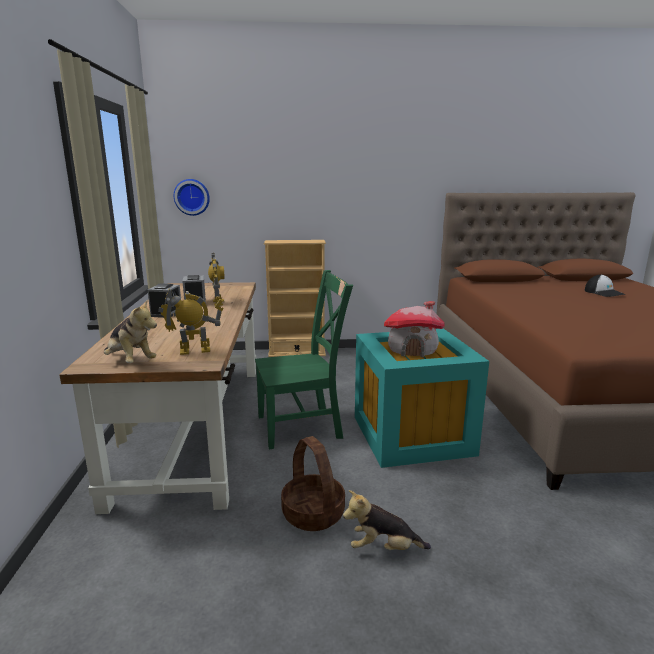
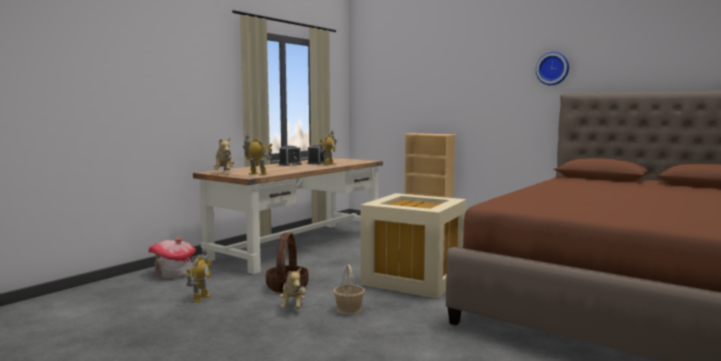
camera: 40 degrees right, 10 degrees down
wall clock [174,179,210,216] -> wall clock moved to [536,52,569,85]
green chair [255,270,353,449] -> none
plush toy [343,490,431,550] -> plush toy turned 135 degrees counterclockwise [279,268,306,309]
turquoise storage box [355,328,489,468] -> beige storage box [361,193,466,299]
toy house [384,301,444,357] -> toy house moved to [148,238,196,279]
cap [585,274,626,297] -> none
none -> toy robot [186,249,212,302]
none -> basket [334,264,365,315]

